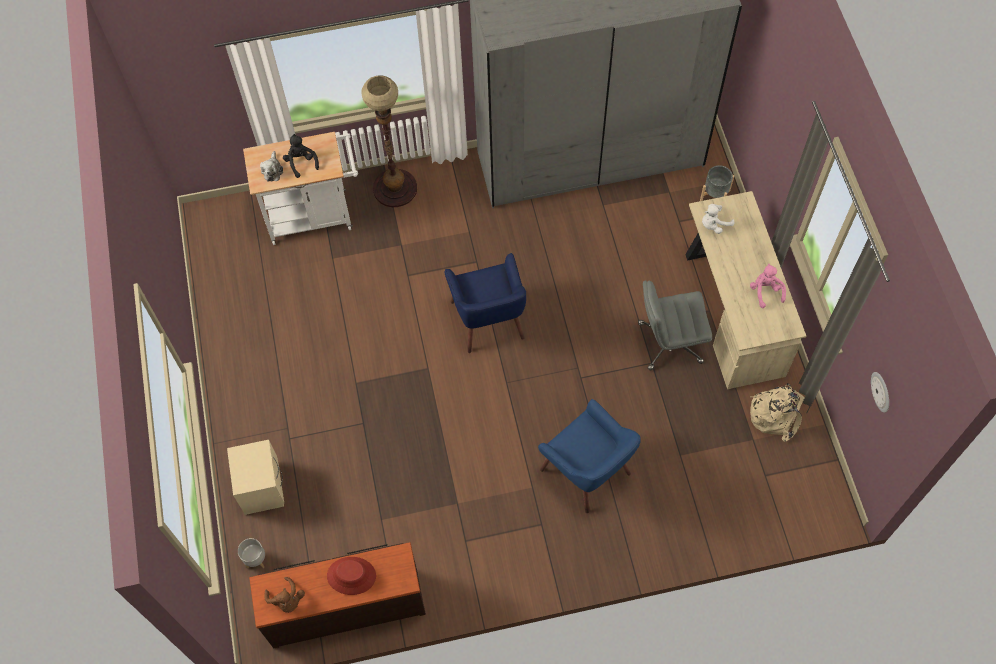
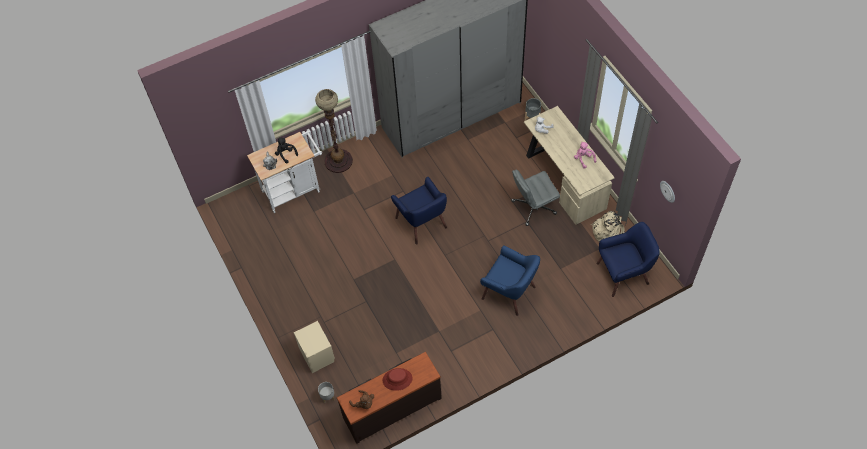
camera: 15 degrees left, 5 degrees down
none -> blue armchair [596,222,660,297]

